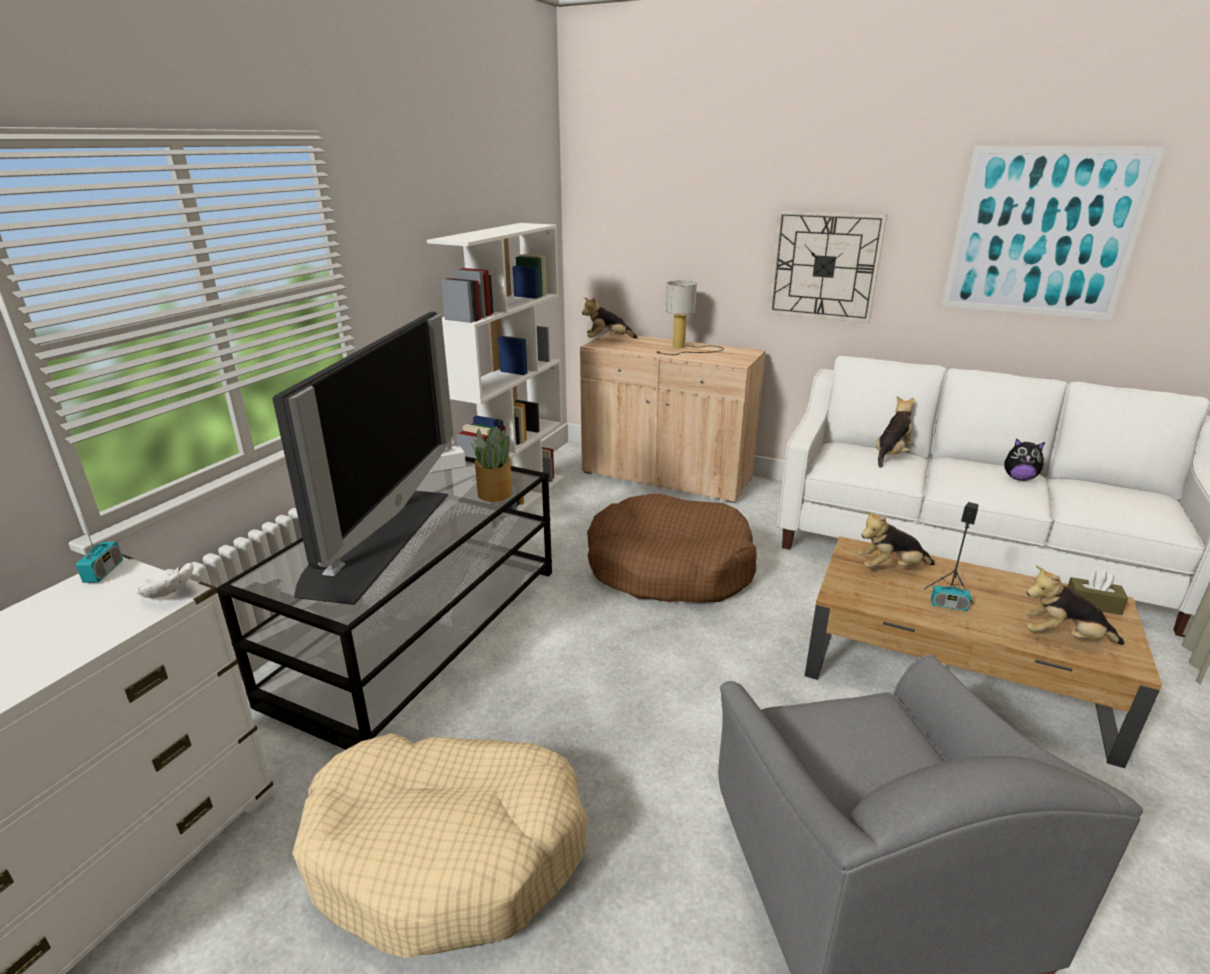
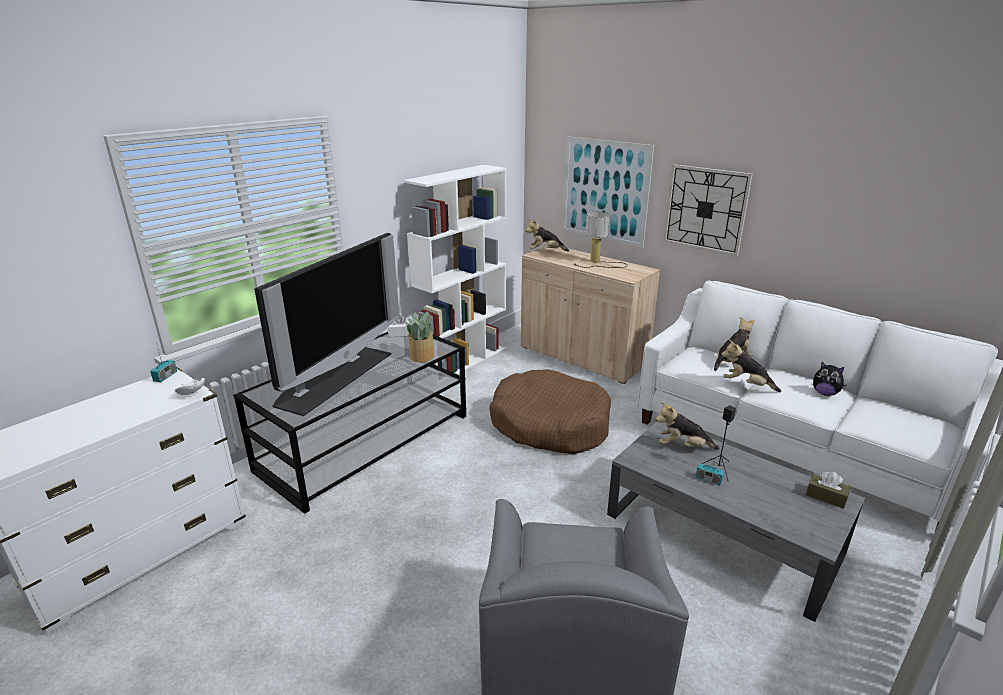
camera: 15 degrees right, 0 degrees up
beige dog bed [292,733,588,958] -> none
brown coffee table [805,536,1162,768] -> grey coffee table [607,422,865,622]
picture [941,146,1165,321] -> picture moved to [562,136,654,248]
plush toy [1024,565,1124,645] -> plush toy moved to [721,340,781,392]

